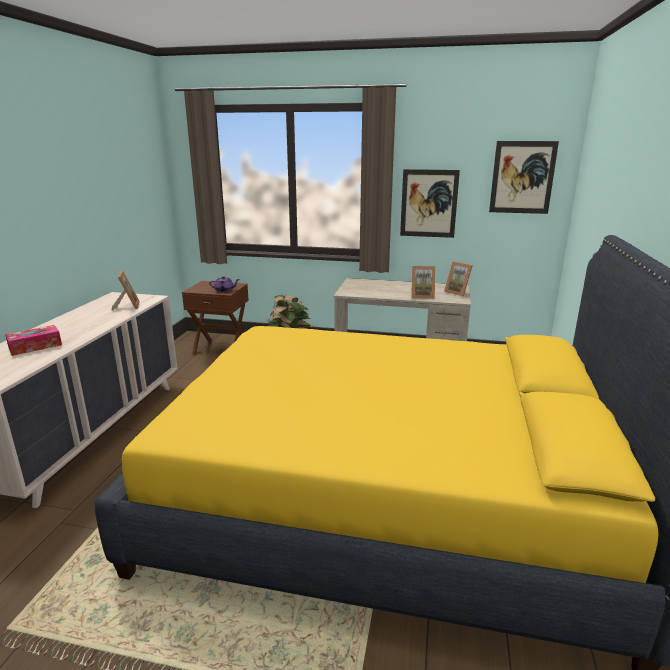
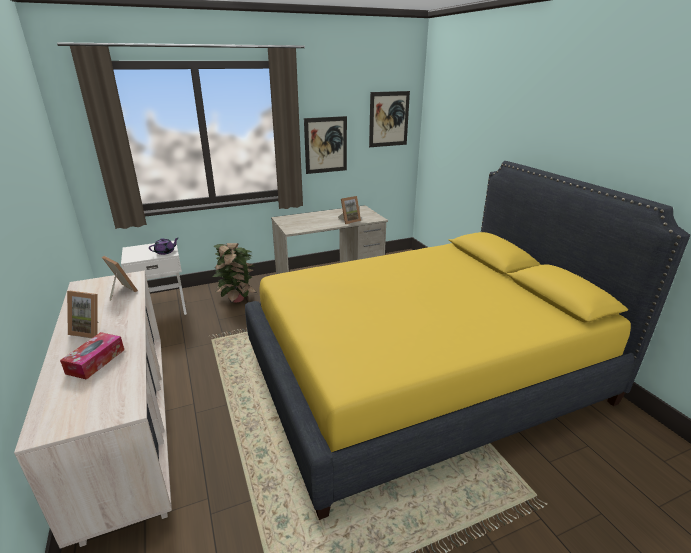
camera: 35 degrees left, 5 degrees up
brown nightstand [182,281,249,355] -> white nightstand [121,240,187,315]
picture frame [444,261,472,297] -> picture frame moved to [67,291,99,338]

